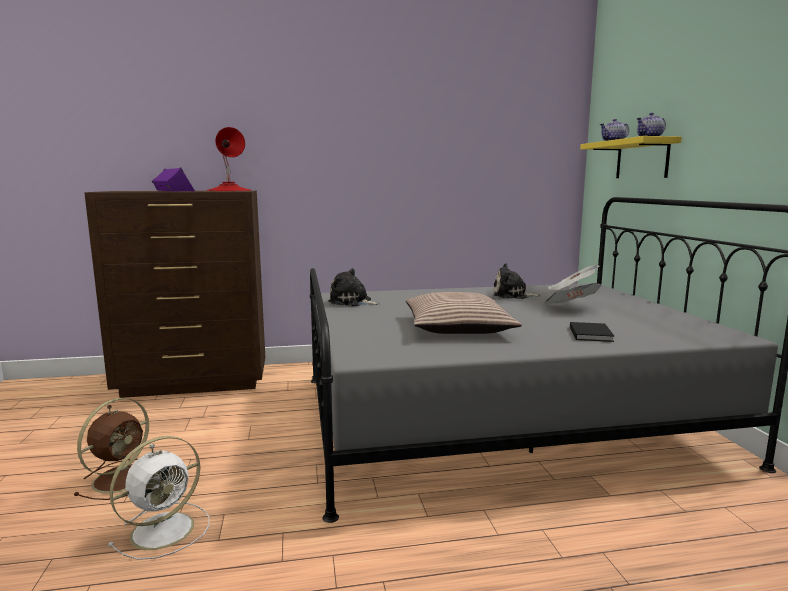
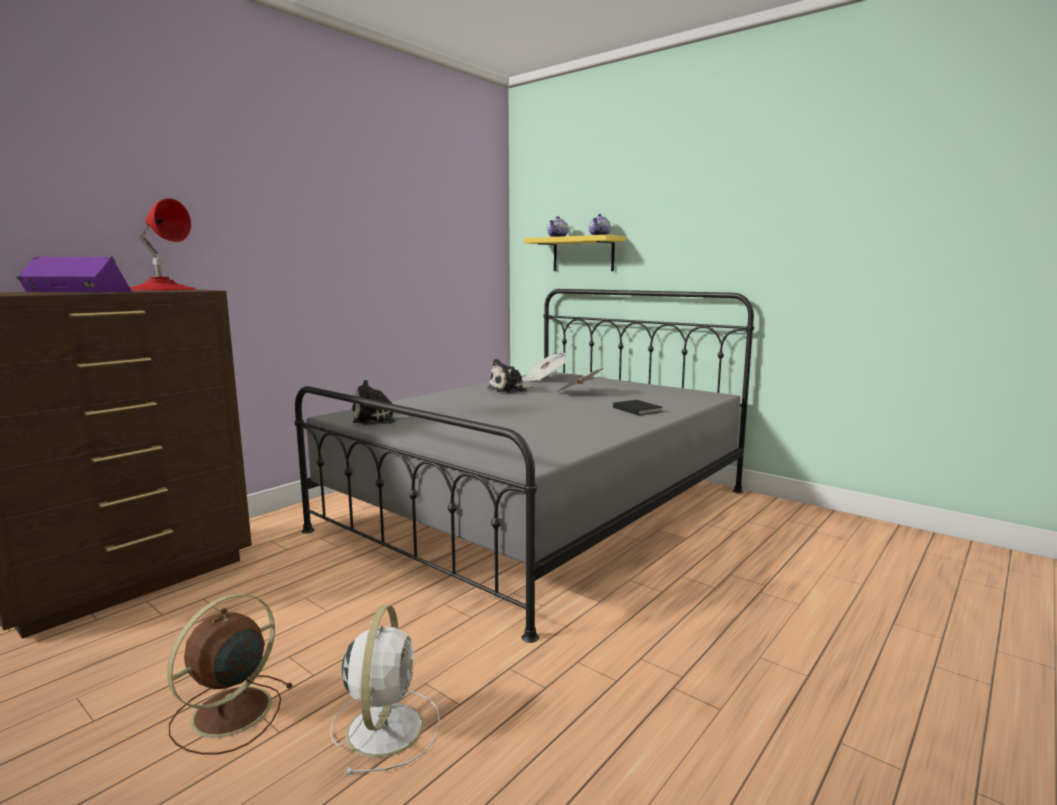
camera: 40 degrees left, 0 degrees up
brown fan [74,398,149,500] -> brown fan turned 135 degrees counterclockwise [167,593,293,755]
pillow [406,292,522,334] -> none

